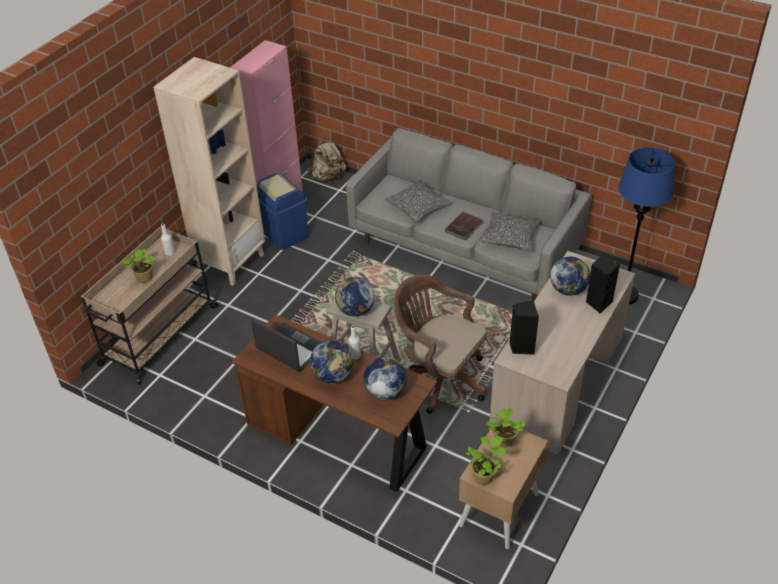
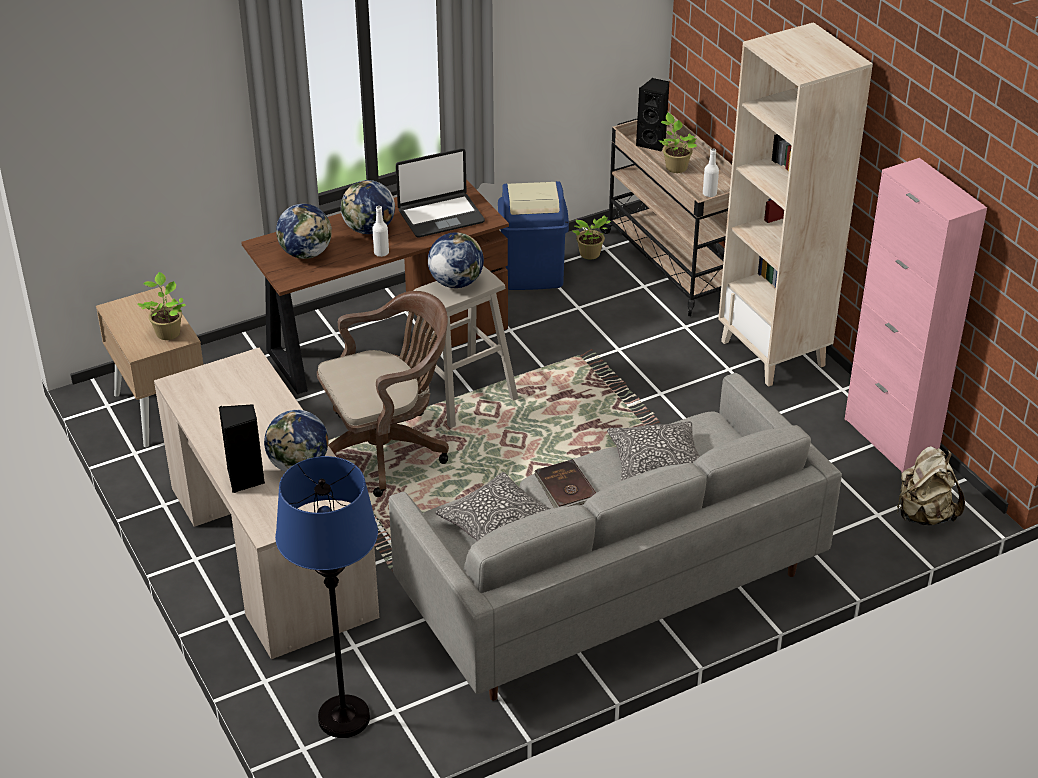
camera: 120 degrees right, 5 degrees down
blue trash can [257,173,308,250] -> blue trash can moved to [498,181,569,290]
potted plant [466,436,506,485] -> potted plant moved to [572,216,611,260]
black speaker [510,300,539,355] -> black speaker moved to [636,78,669,152]

